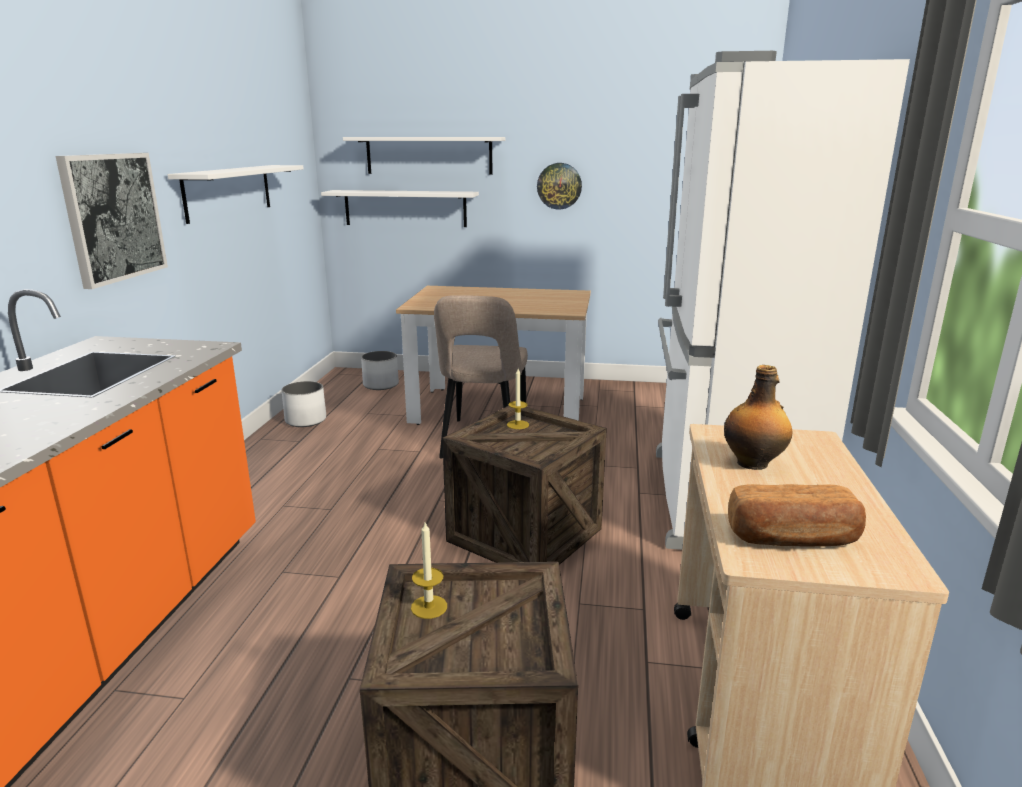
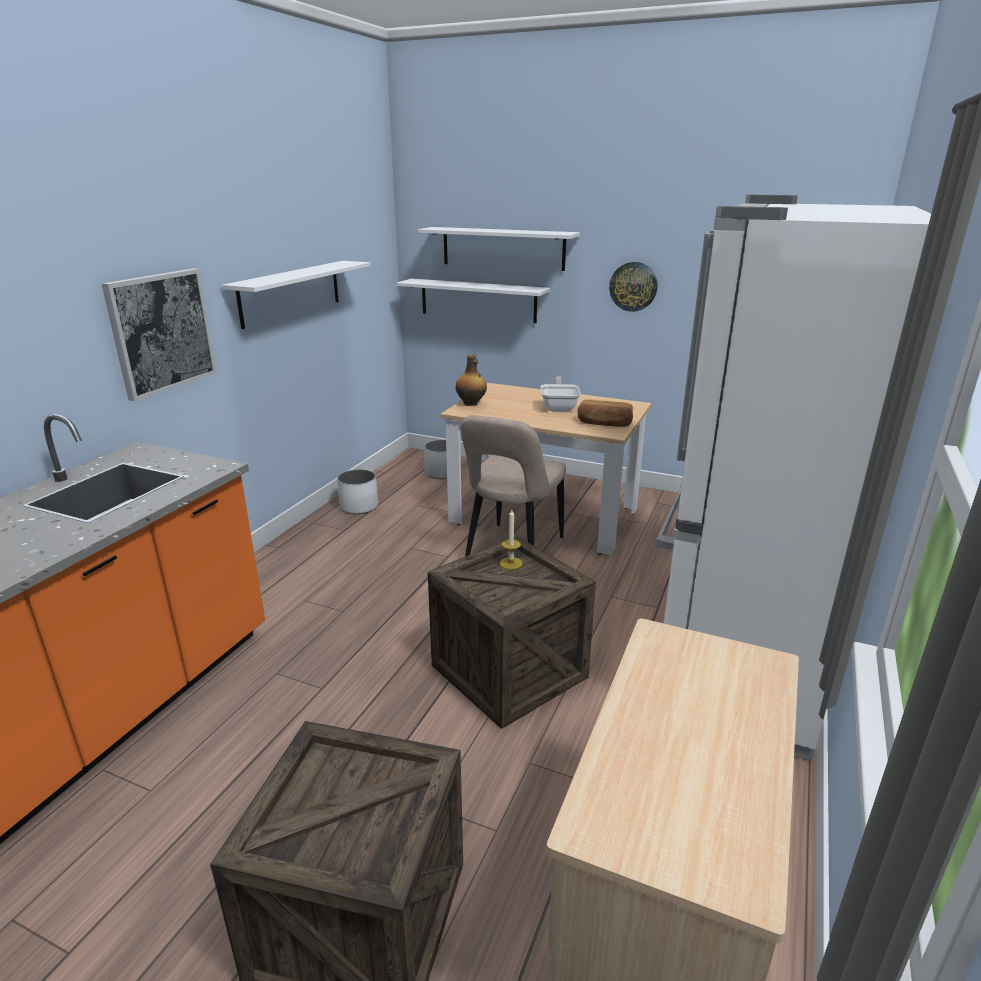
camera: 15 degrees right, 5 degrees up
candle [411,522,447,619] -> none
bottle [724,365,792,470] -> bottle moved to [456,355,487,406]
bread [728,484,866,547] -> bread moved to [578,399,633,427]
none -> frying pan [541,376,581,412]

